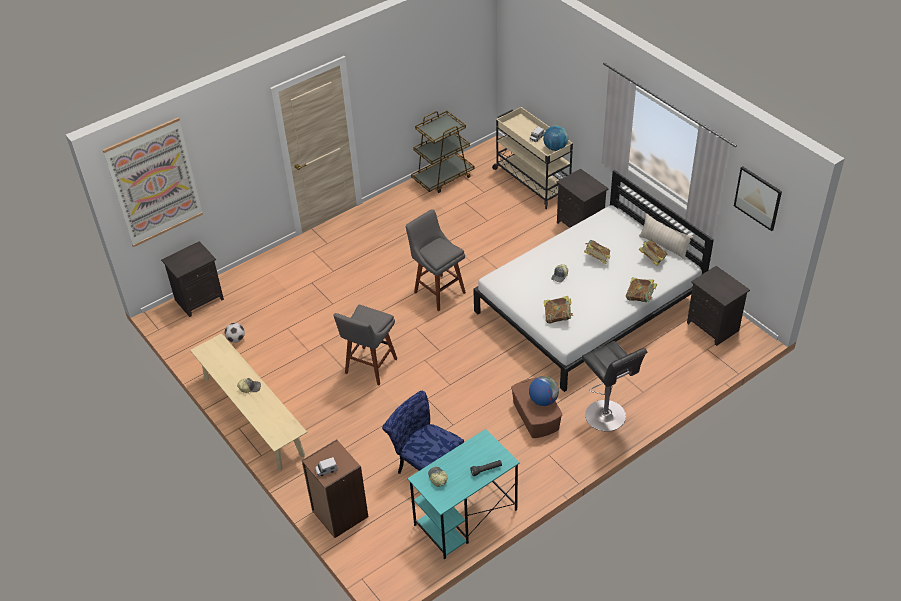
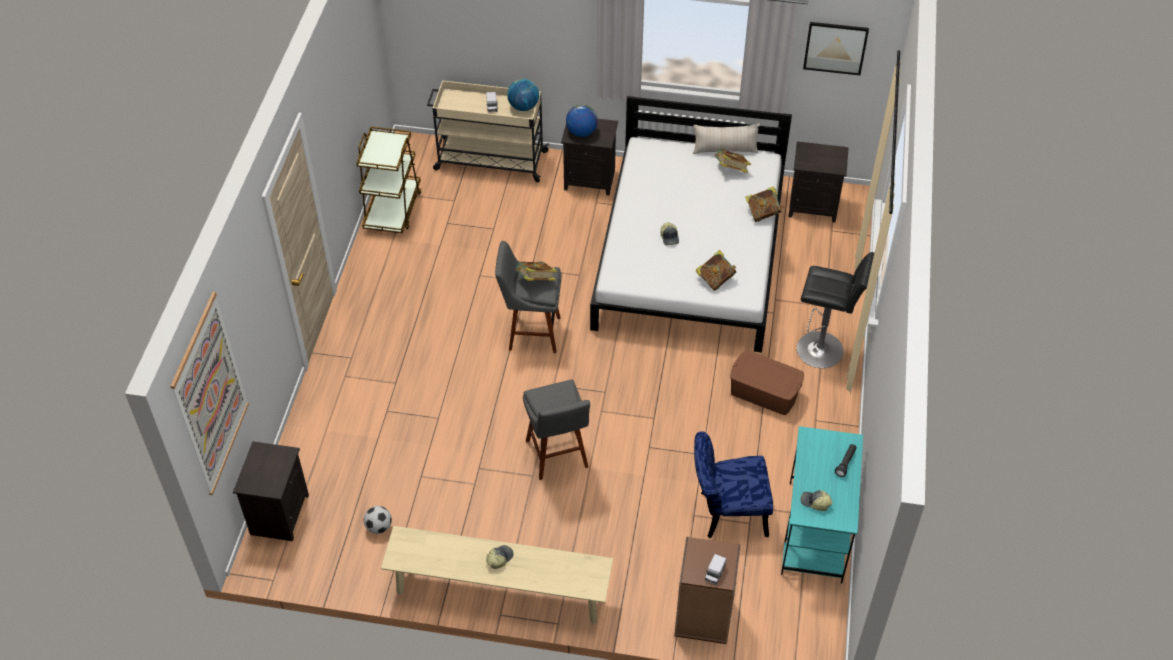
camera: 45 degrees left, 5 degrees up
globe [529,376,559,406] -> globe moved to [566,104,598,137]
book [584,240,610,264] -> book moved to [515,262,557,281]

